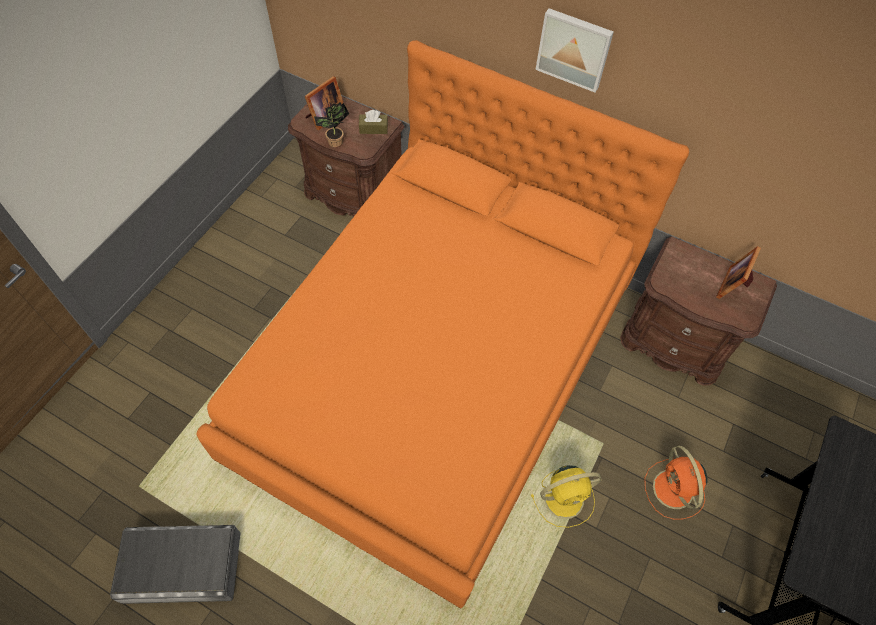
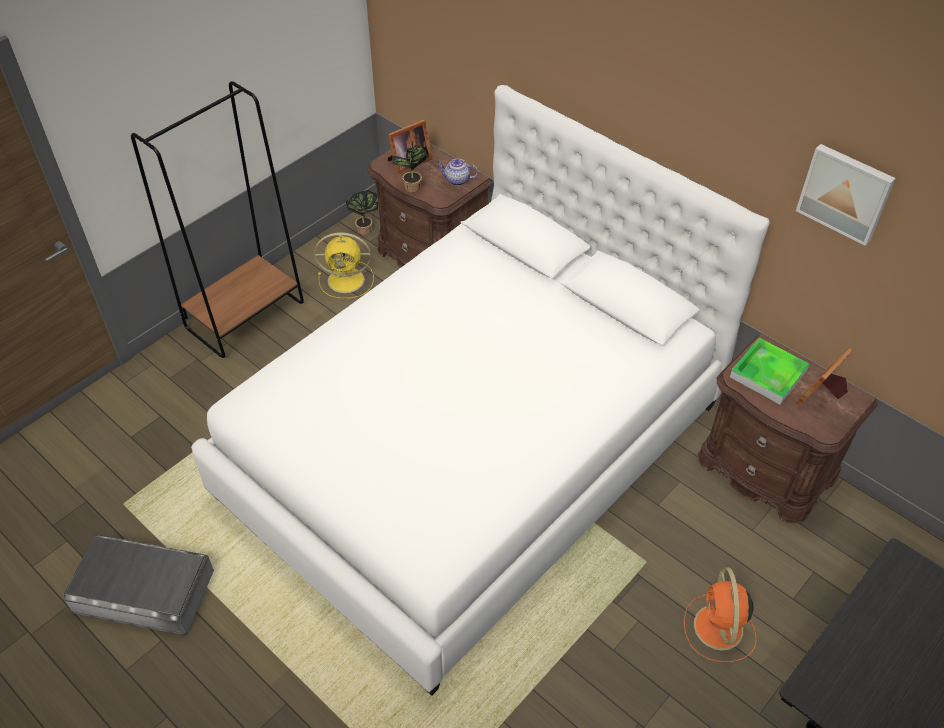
camera: 15 degrees right, 10 degrees down
orange bed [196,40,689,609] -> white bed [191,85,770,696]
brown tissue box [359,110,388,134] -> teapot [437,159,478,186]
yellow fan [531,465,602,528] -> yellow fan moved to [314,232,374,299]
picture [535,8,614,92] -> picture moved to [796,144,896,246]
none -> clothes rack [131,81,304,358]
none -> potted plant [345,190,378,235]
none -> tray [730,338,810,405]

